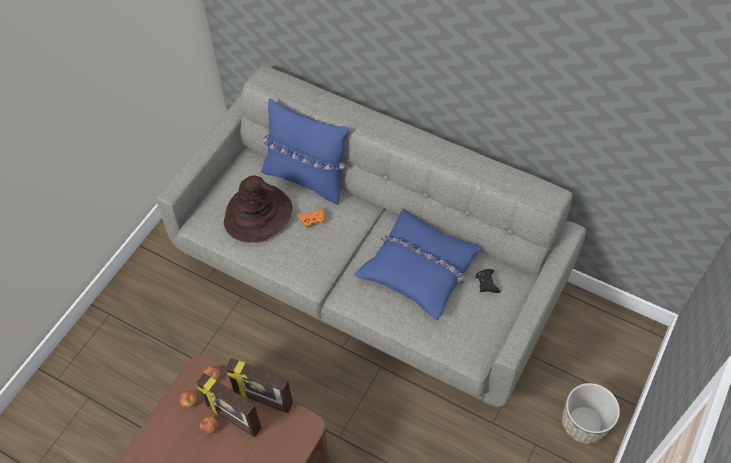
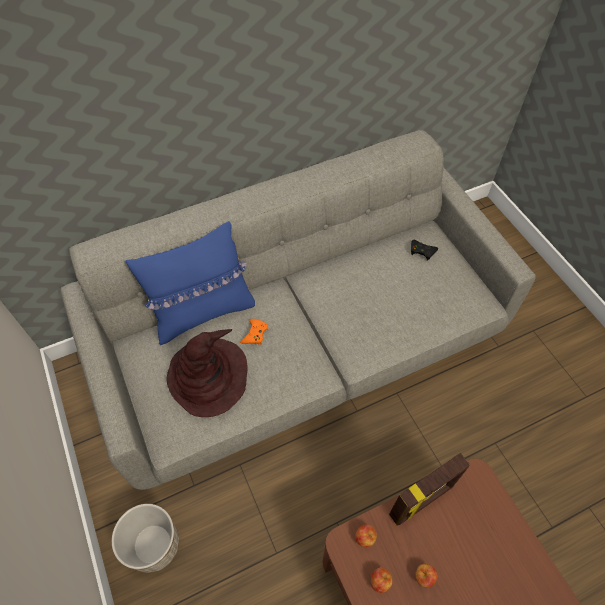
camera: 55 degrees left, 0 degrees up
picture frame [197,373,262,437] -> none
blue pillow [354,209,482,320] -> none
planter [562,383,620,444] -> planter moved to [112,504,179,573]

